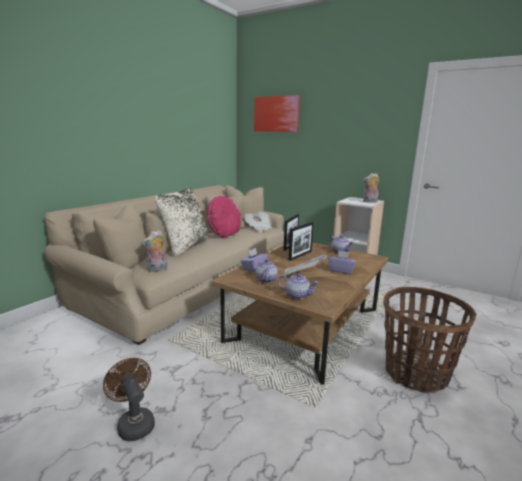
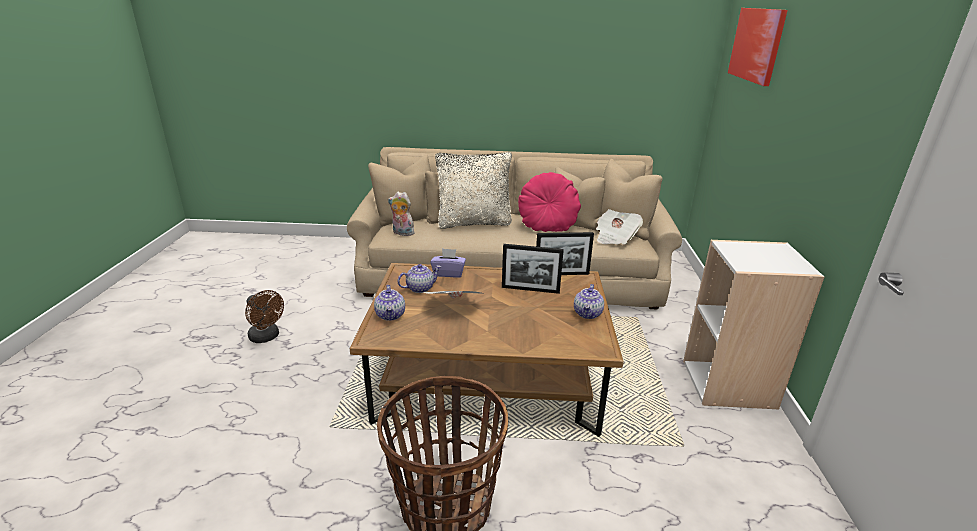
camera: 60 degrees right, 10 degrees up
brown fan [103,358,155,441] -> brown fan turned 105 degrees clockwise [245,290,284,343]
purple tissue box [328,250,356,274] -> none
plush toy [363,173,379,203] -> none

